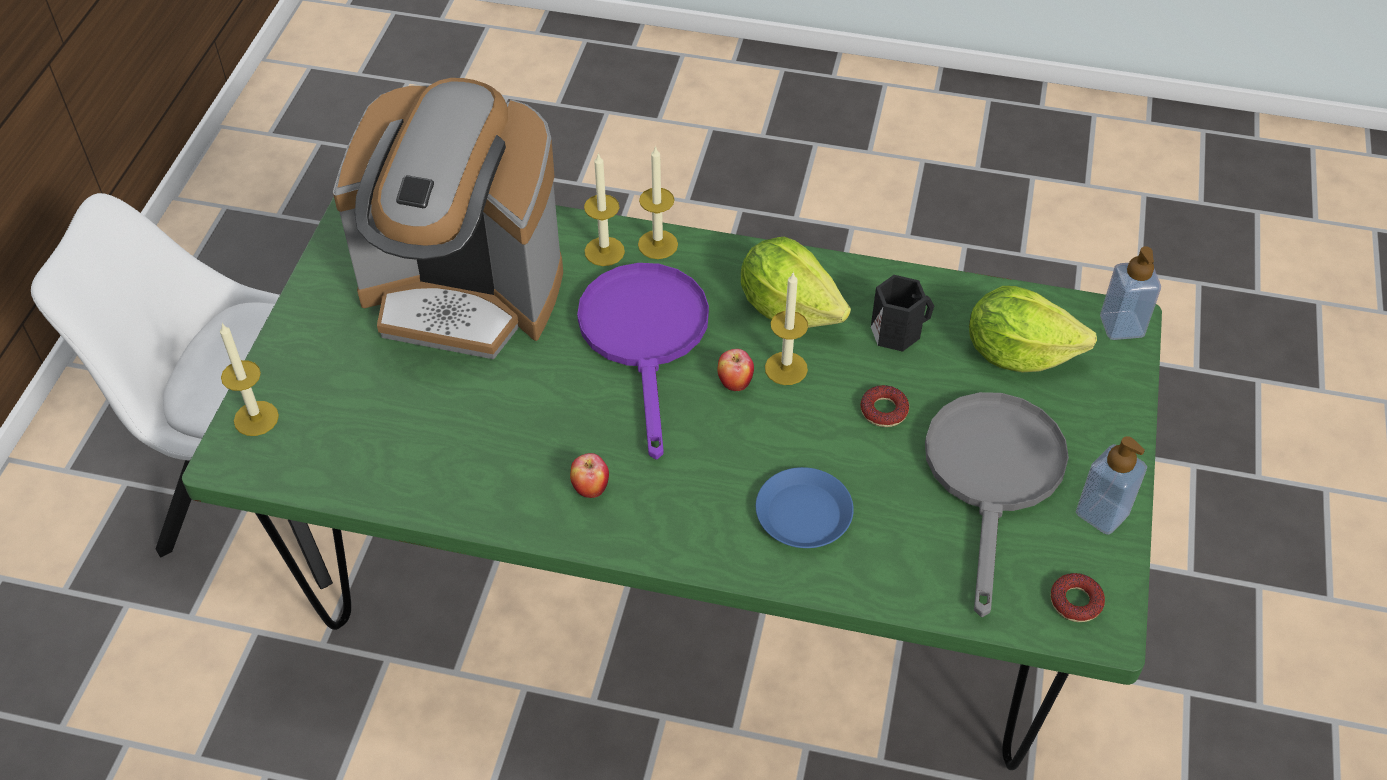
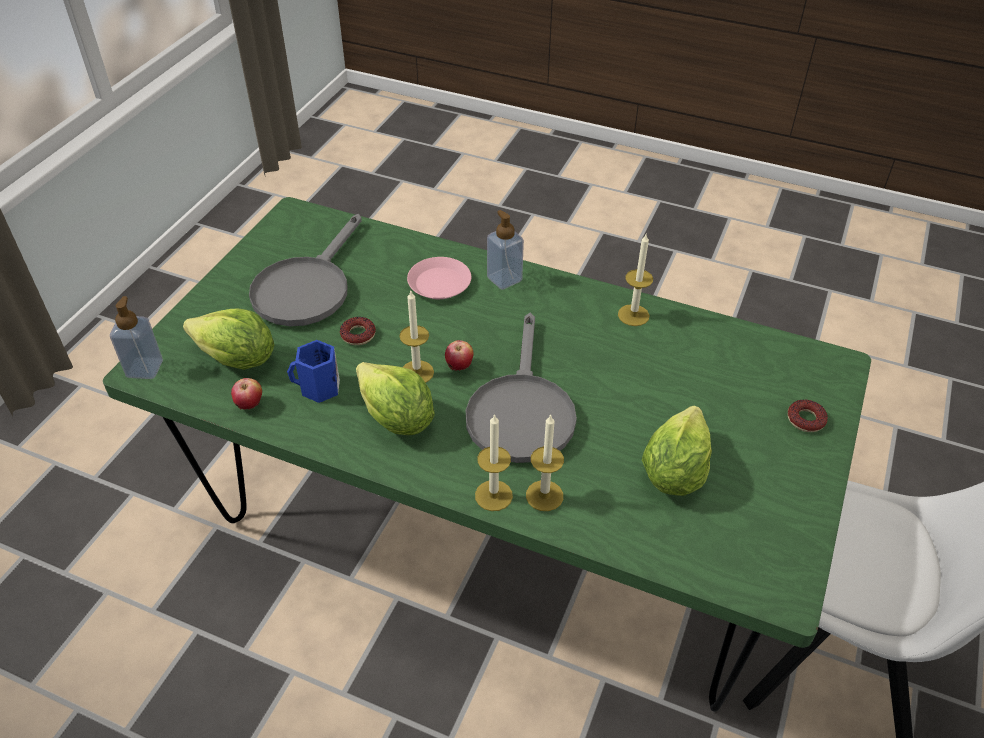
camera: 170 degrees left, 5 degrees down
candle [220,323,279,436] -> candle moved to [618,234,653,326]
coffee machine [333,78,563,359] -> lettuce [642,406,712,496]
apple [570,453,609,498] -> apple moved to [231,378,262,410]
purple frying pan [577,263,709,460] -> grey frying pan [466,313,577,463]
blue plate [756,467,854,548] -> pink plate [407,257,471,299]
black mug [871,275,934,352] -> blue mug [287,340,340,403]
donut [1051,573,1105,622] -> donut moved to [787,400,828,432]
soap dispenser [1076,436,1147,535] -> soap dispenser moved to [487,210,524,290]

